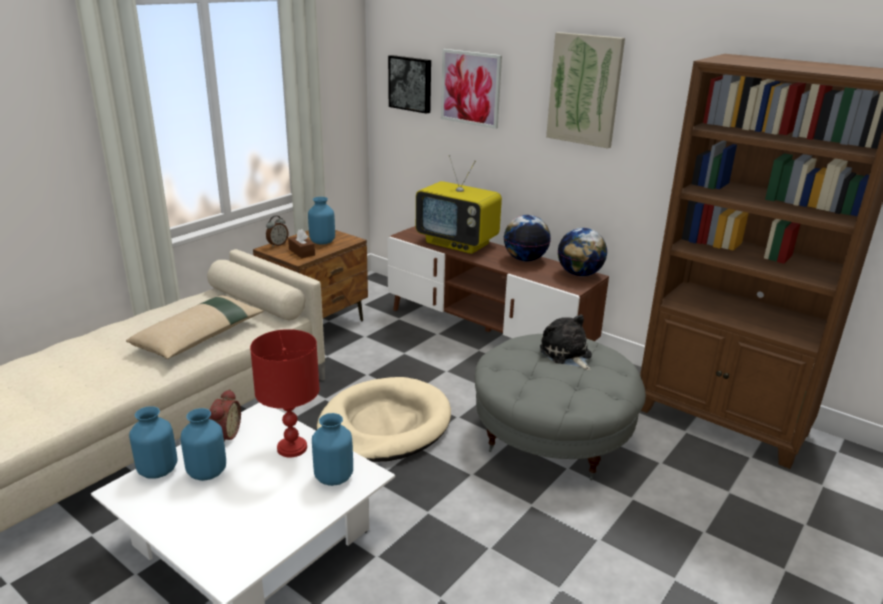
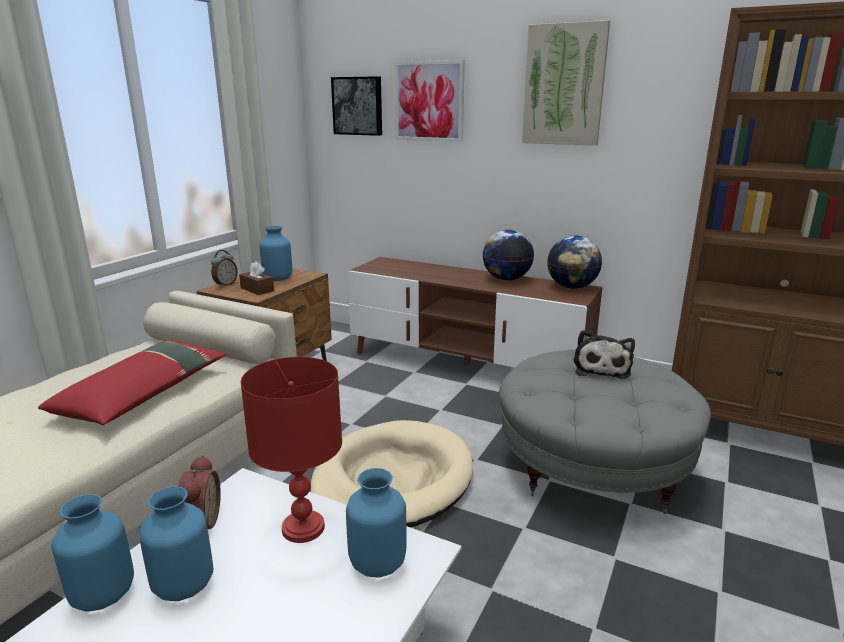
camera: 10 degrees left, 5 degrees down
beige pillow [126,295,263,359] -> red pillow [38,340,226,425]
television [416,155,502,254] -> none
plush toy [540,315,592,370] -> plush toy turned 135 degrees counterclockwise [573,330,635,379]

